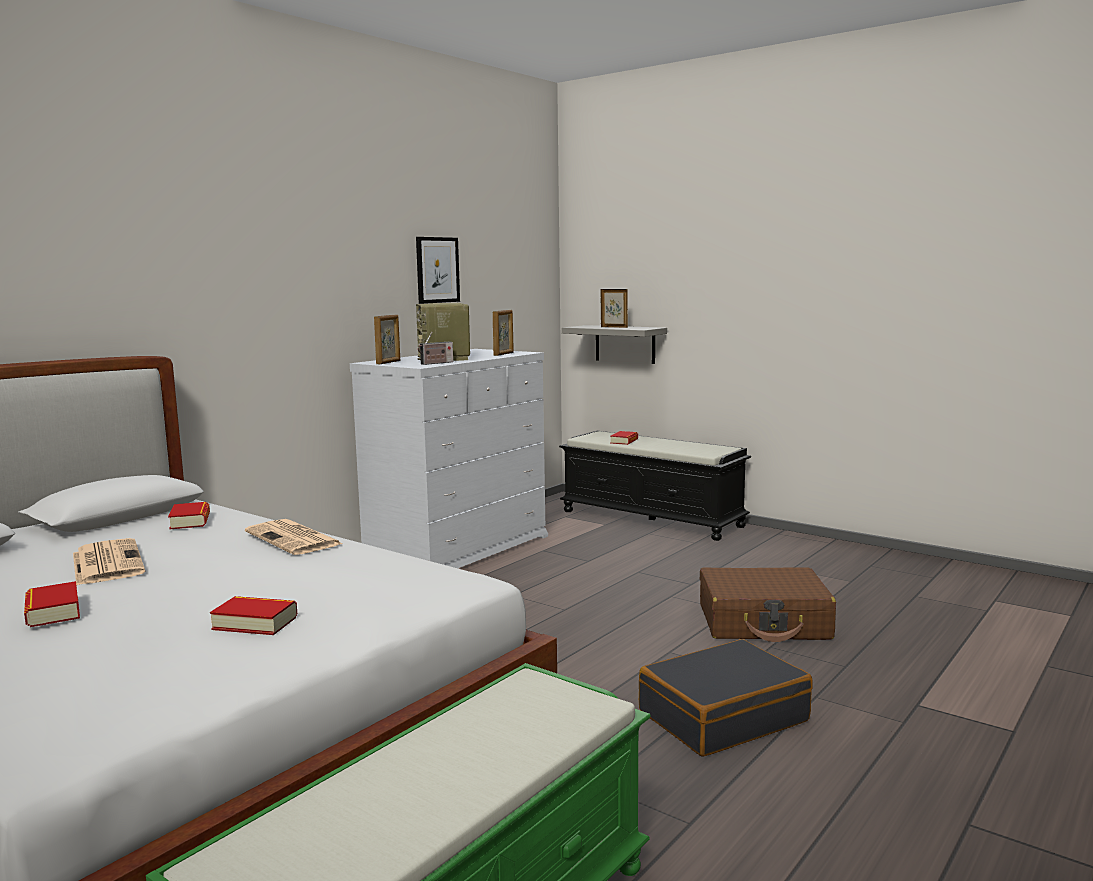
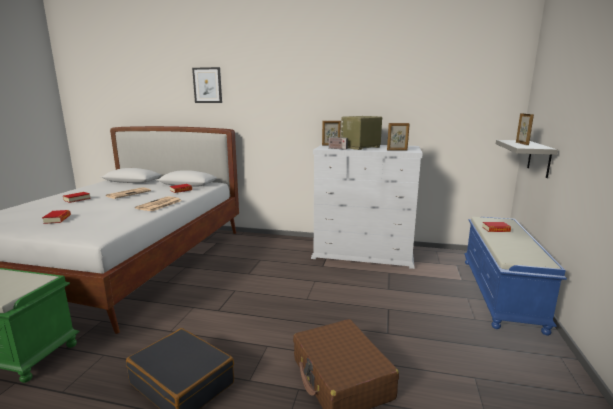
camera: 65 degrees right, 5 degrees up
picture [416,237,460,304] -> picture moved to [192,67,222,103]
black bench [559,431,751,541] -> blue bench [464,217,567,335]

